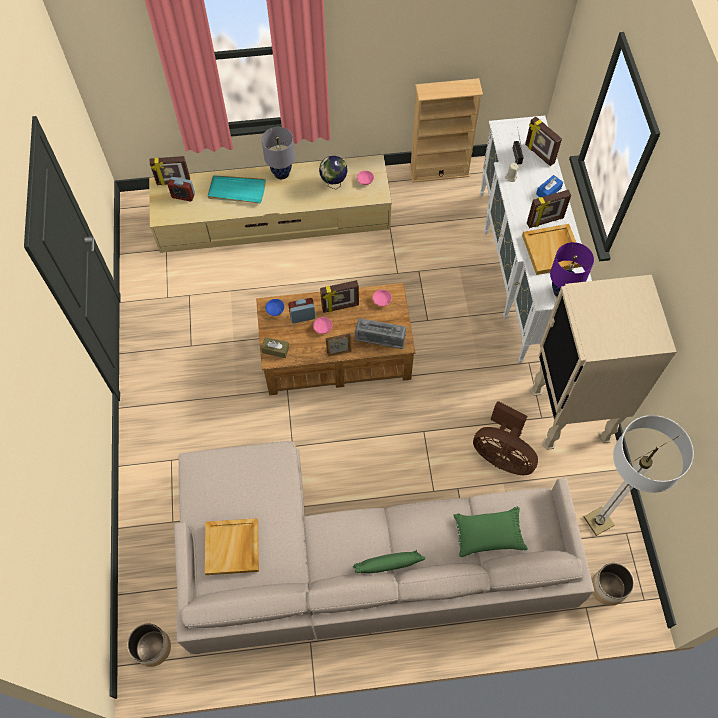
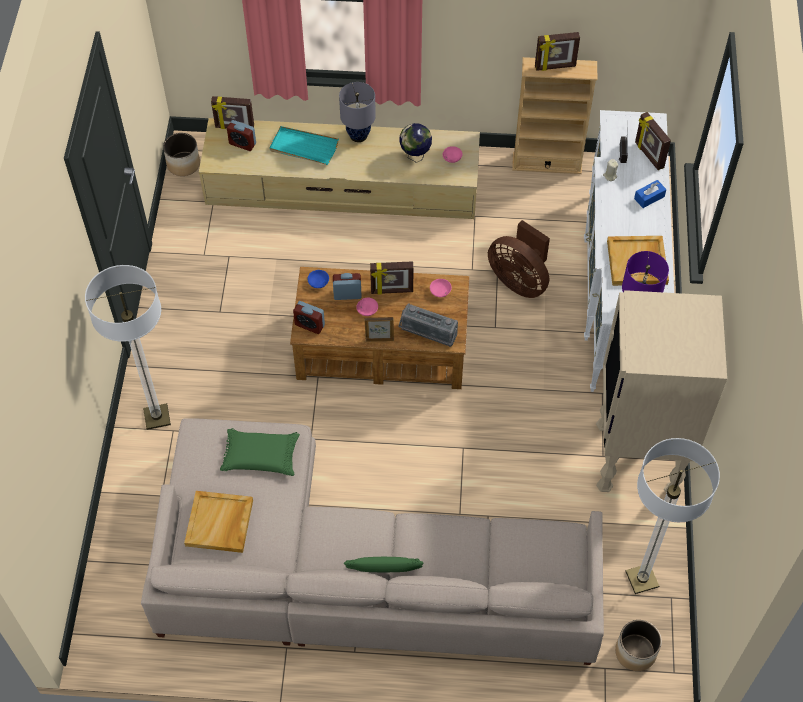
camera: 10 degrees right, 5 degrees down
planter [127,624,171,667] -> planter moved to [163,133,200,176]
brown tissue box [261,337,289,358] -> alarm clock [293,301,325,334]
green pillow [453,507,528,557] -> green pillow moved to [220,428,300,476]
brown fan [473,401,538,475] -> brown fan moved to [488,220,550,298]
picture frame [527,190,571,228] -> picture frame moved to [535,32,580,71]
none -> floor lamp [85,265,171,430]

